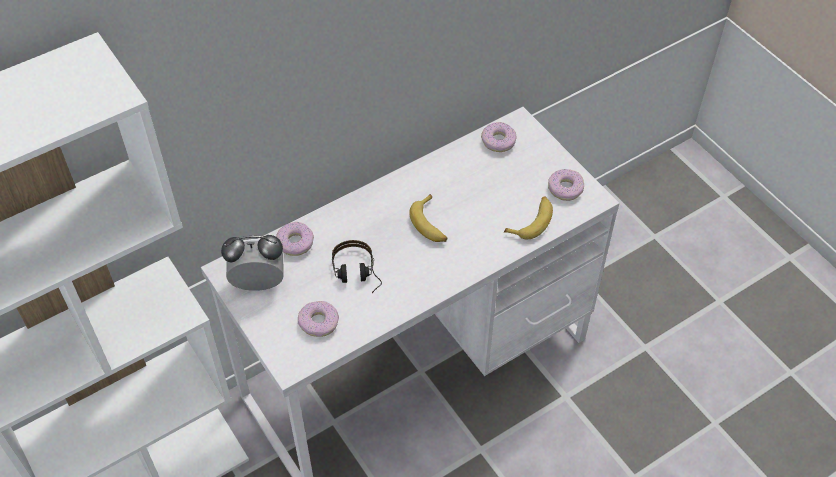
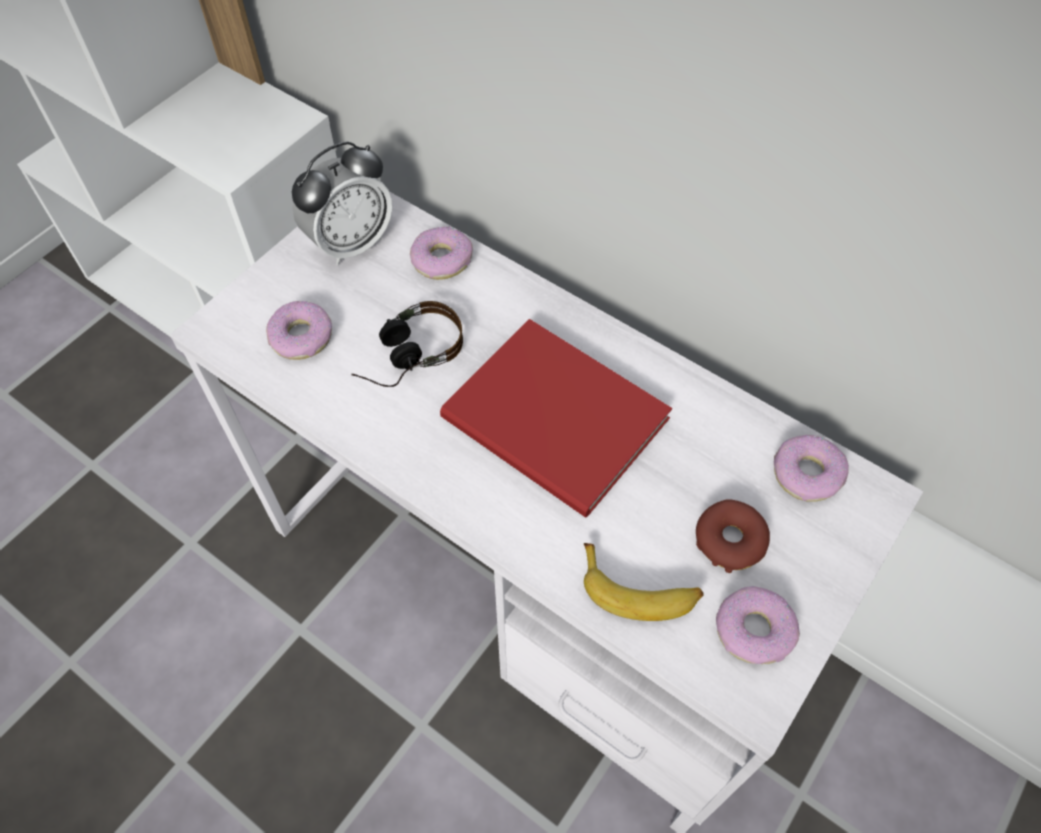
camera: 70 degrees right, 5 degrees up
alarm clock [221,235,284,291] -> alarm clock turned 75 degrees clockwise [292,141,393,265]
banana [409,194,447,242] -> red book [440,319,672,517]
none -> donut [696,500,770,573]

